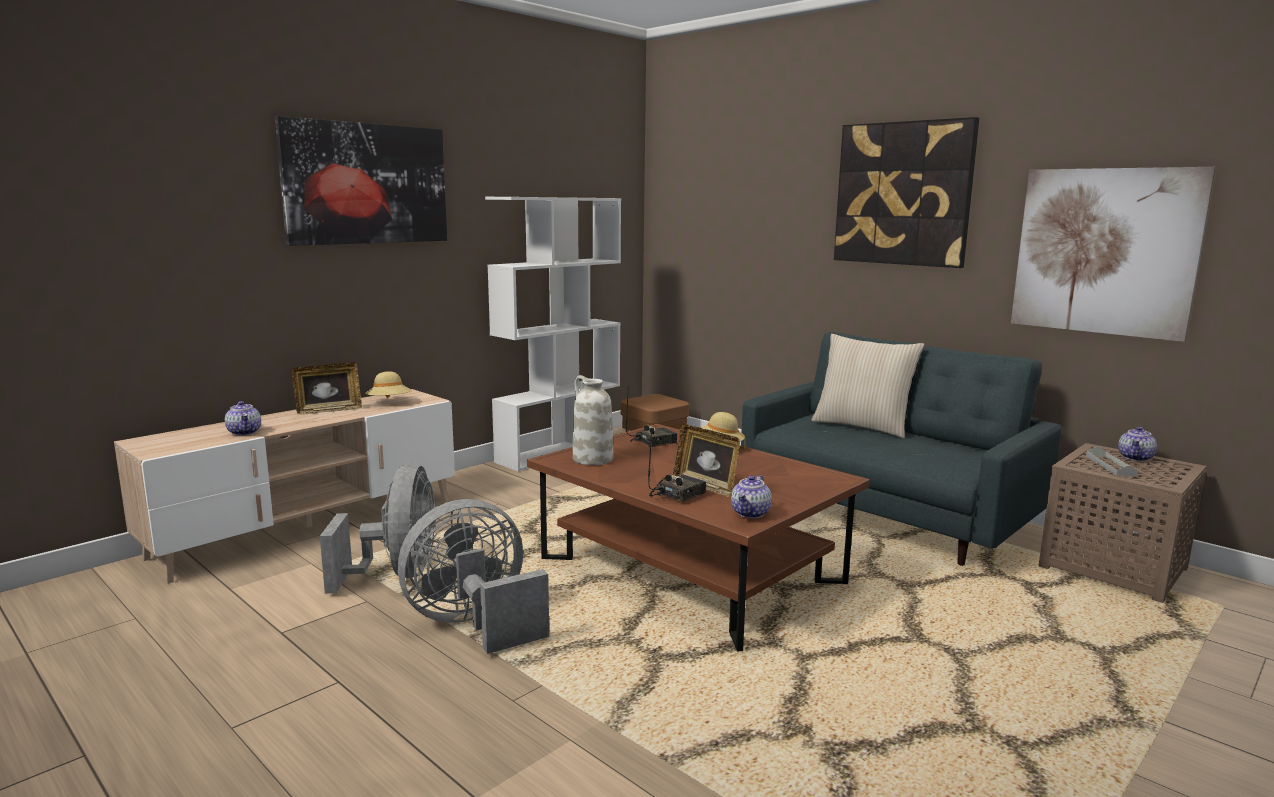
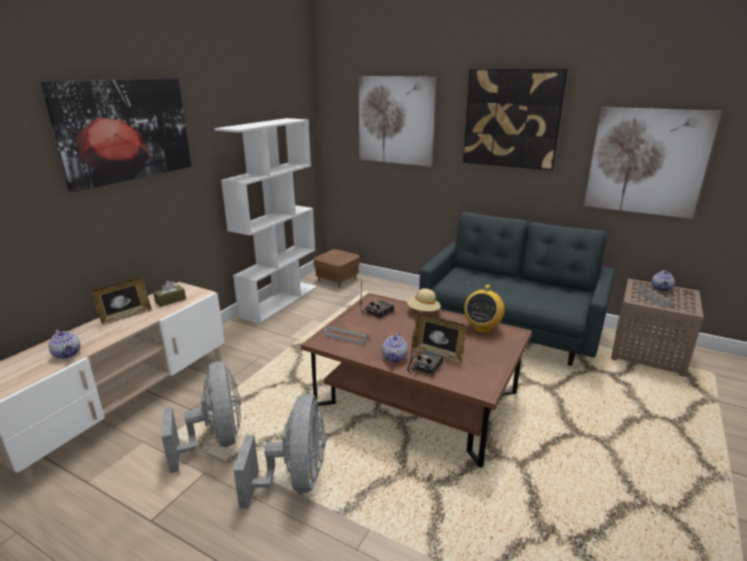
camera: 15 degrees left, 10 degrees up
beige hat [366,371,412,398] -> brown tissue box [153,281,186,307]
grey fan [398,499,549,654] -> grey fan turned 135 degrees clockwise [233,394,326,509]
white vase [573,375,614,465] -> grey tray [324,326,369,345]
teapot [731,475,772,518] -> teapot moved to [382,332,408,362]
beige pillow [811,334,924,438] -> none
none -> picture [358,76,436,167]
none -> radio [464,285,505,333]

